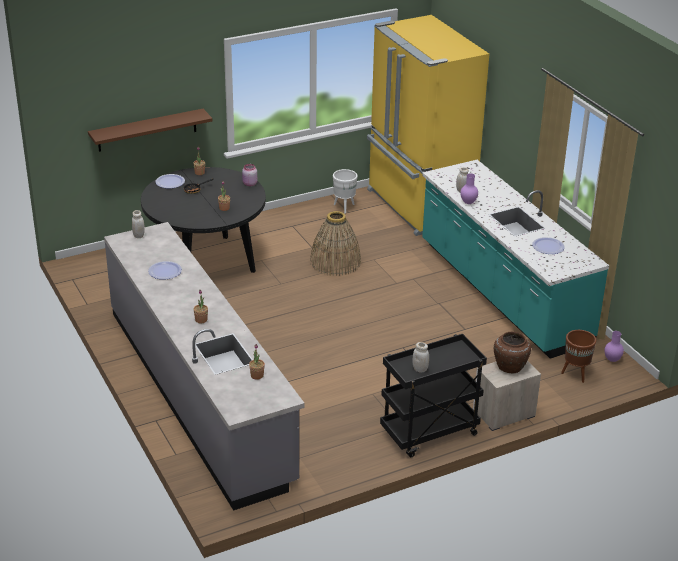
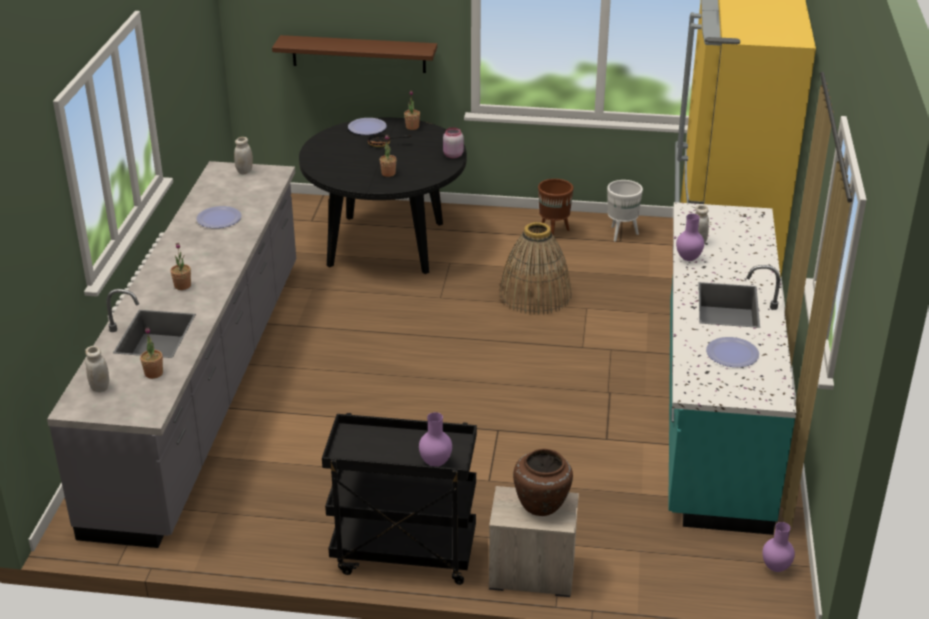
camera: 35 degrees right, 0 degrees up
white jar [412,342,429,373] -> white jar moved to [85,346,109,392]
brown planter [561,330,596,383] -> brown planter moved to [538,179,573,235]
none -> purple vase [419,412,452,467]

